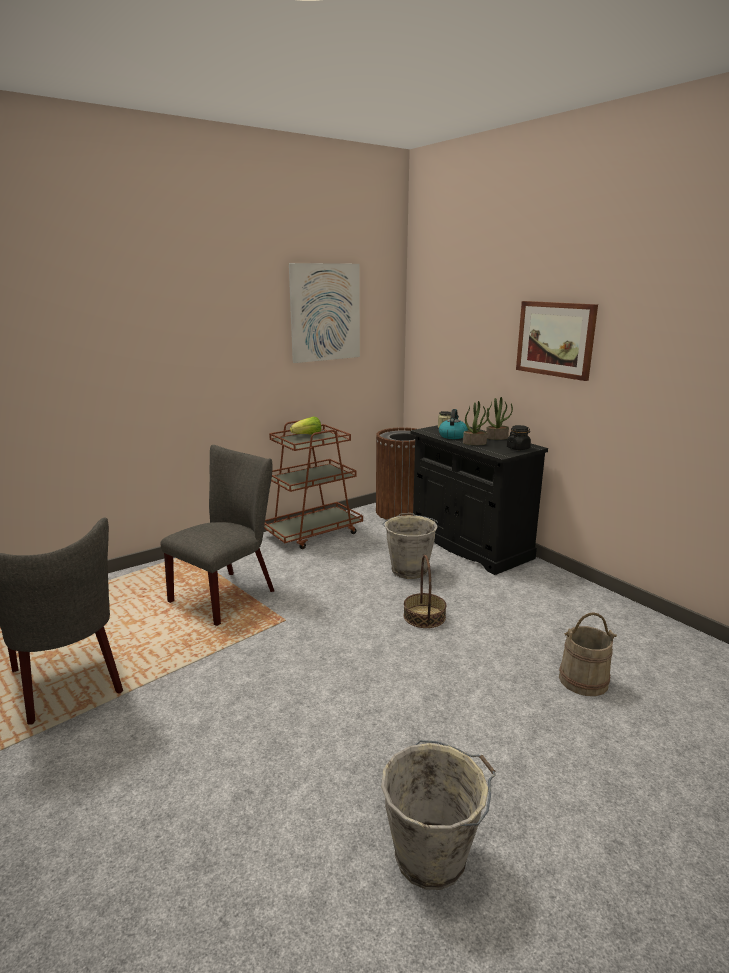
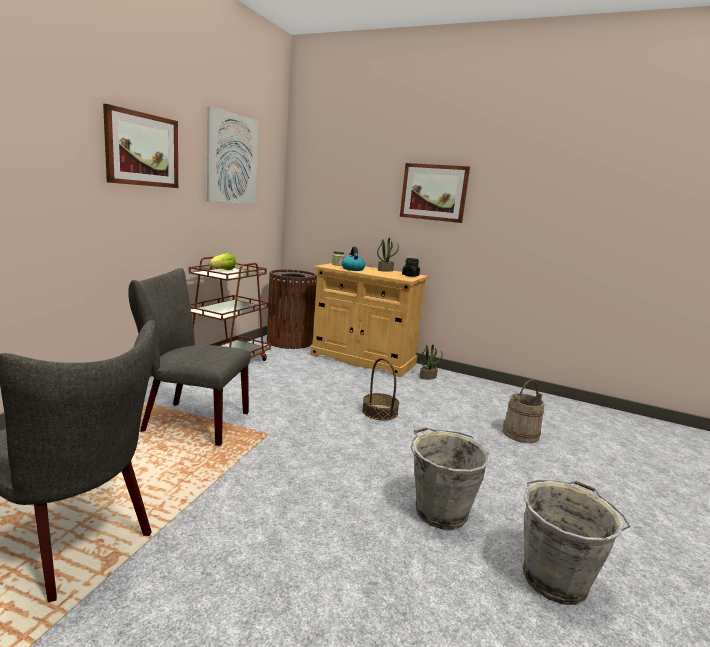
camera: 30 degrees left, 5 degrees down
grey chair [160,445,274,626] -> grey chair turned 90 degrees counterclockwise [128,268,251,446]
grey bucket [382,513,438,579] -> grey bucket moved to [411,427,490,530]
black cabinet [411,425,548,575] -> beige cabinet [310,263,428,377]
potted plant [463,401,489,445] -> potted plant moved to [420,345,442,380]
none -> picture [103,104,178,188]

